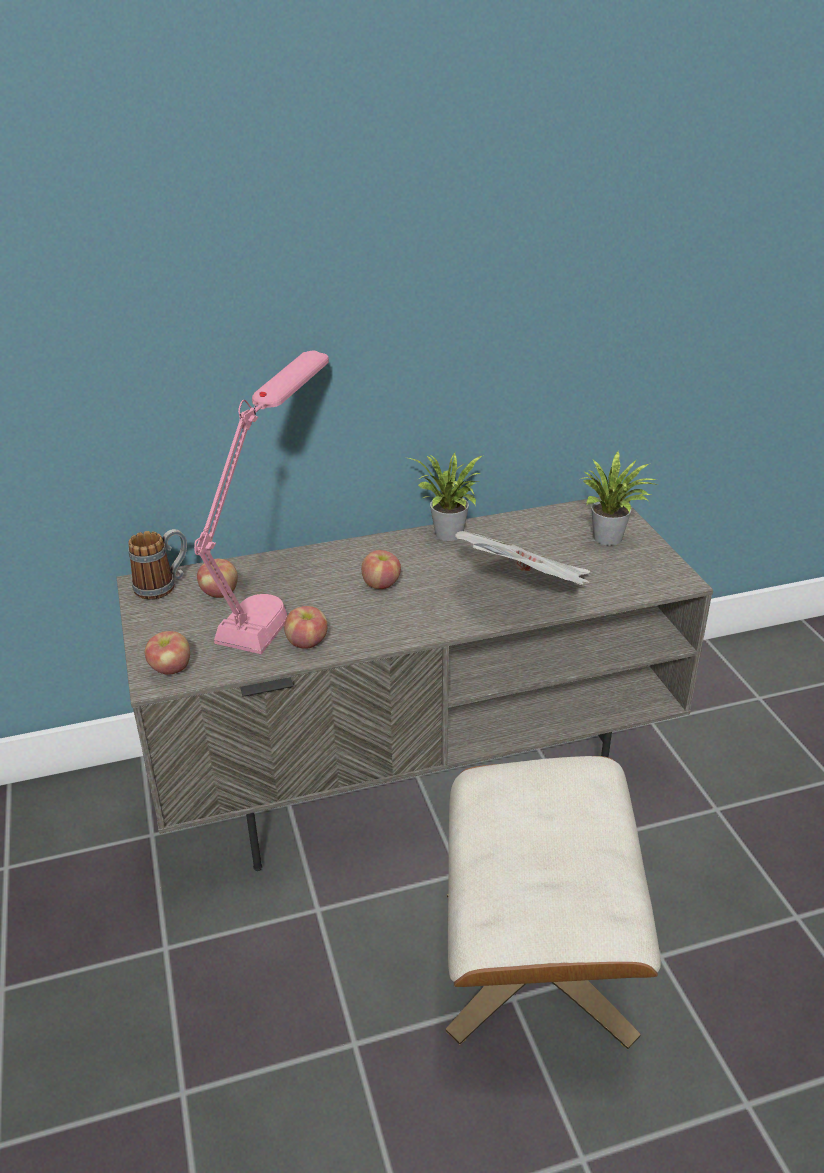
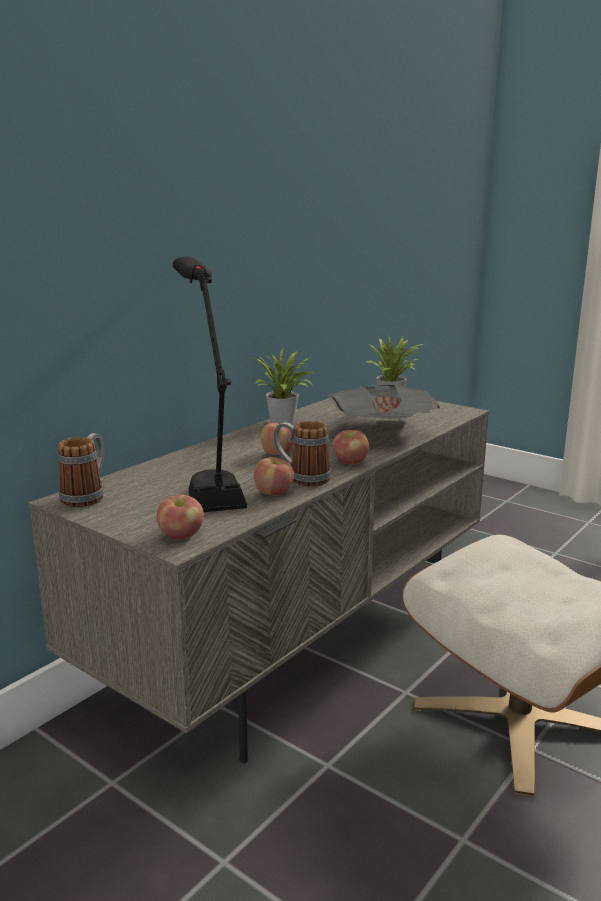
camera: 35 degrees left, 15 degrees down
pink table lamp [194,351,329,654] -> black table lamp [173,257,247,512]
apple [197,559,238,598] -> apple moved to [332,430,369,464]
none -> mug [273,421,331,486]

